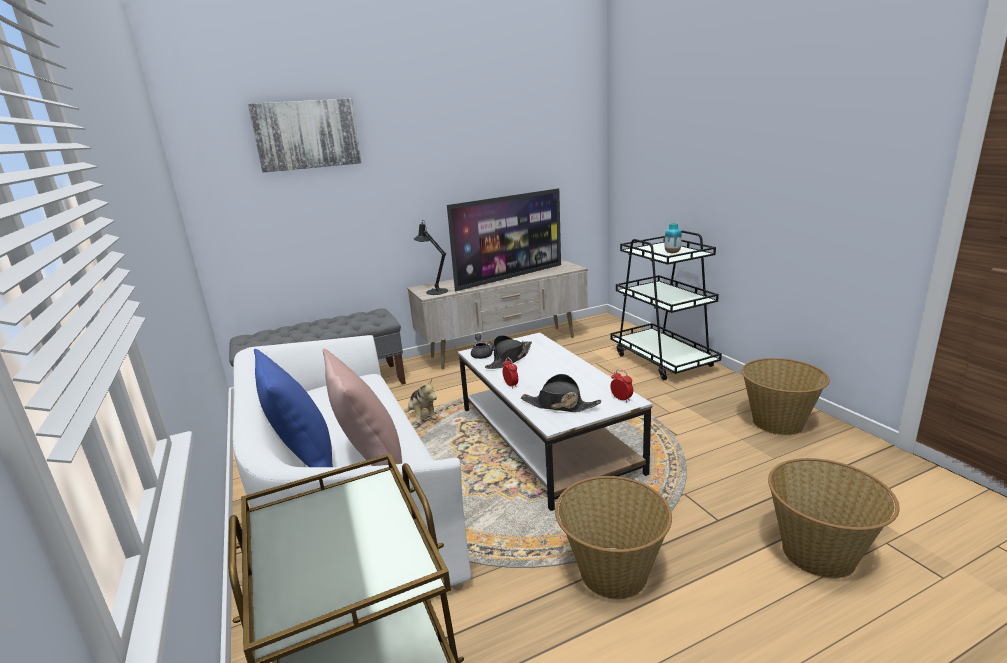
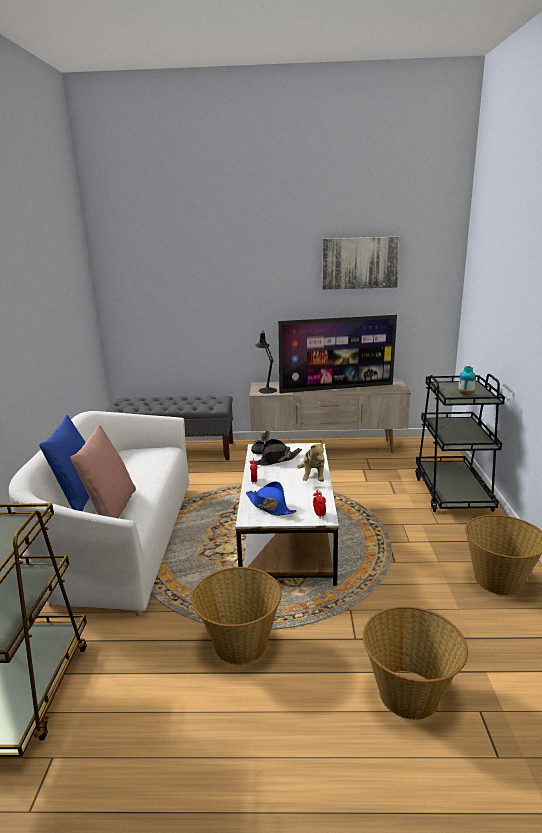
camera: 25 degrees right, 0 degrees up
picture [248,98,362,172] -> picture moved to [322,236,400,290]
plush toy [404,378,438,423] -> plush toy moved to [297,440,325,482]
black hat [521,374,601,412] -> blue hat [246,481,296,516]

